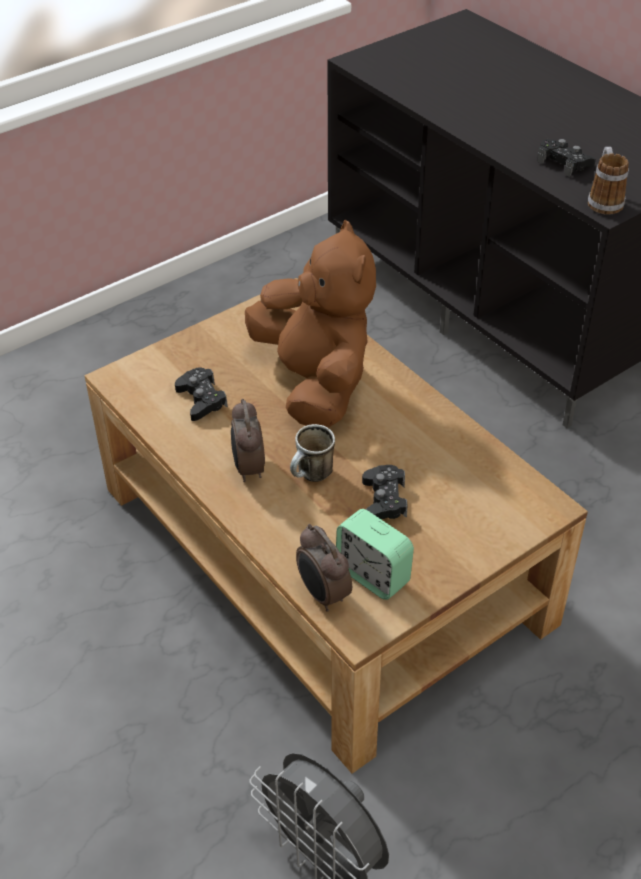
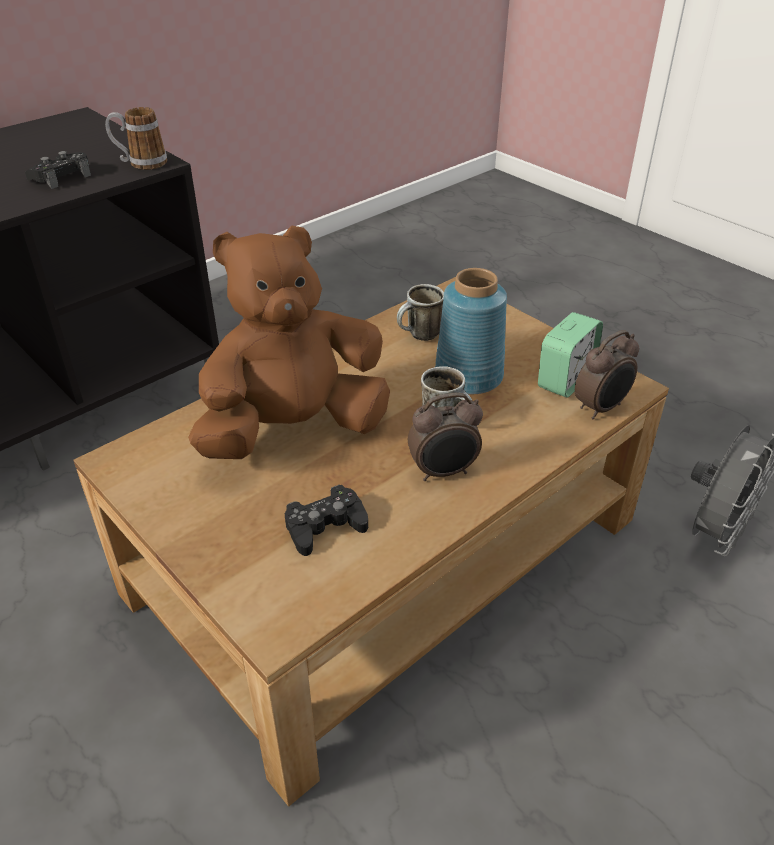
camera: 95 degrees left, 5 degrees down
black game controller [362,465,407,520] -> blue vase [435,268,507,395]
none -> mug [397,284,444,341]

